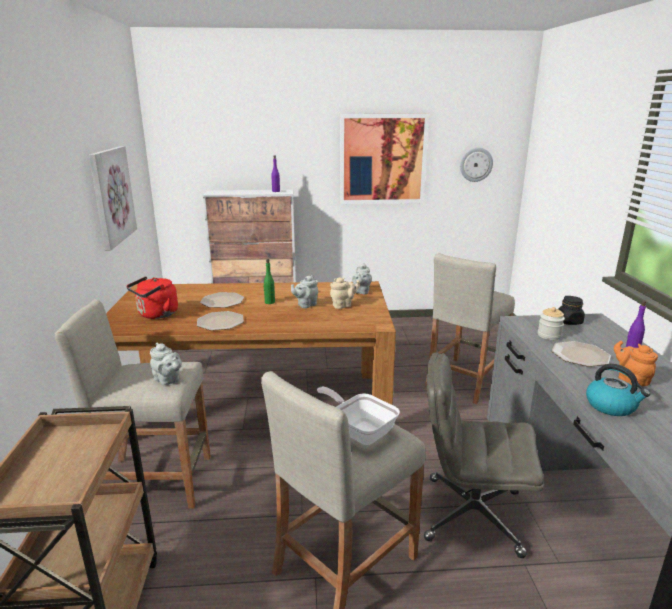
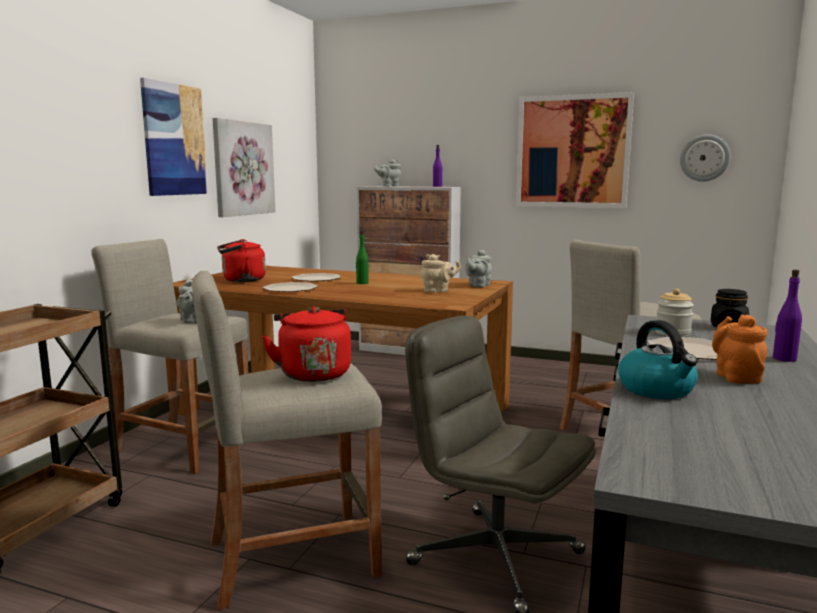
camera: 25 degrees right, 10 degrees down
grey teapot [291,275,318,308] -> grey teapot moved to [374,160,401,187]
frying pan [317,387,400,445] -> red kettle [262,306,351,382]
none -> picture [140,78,208,196]

